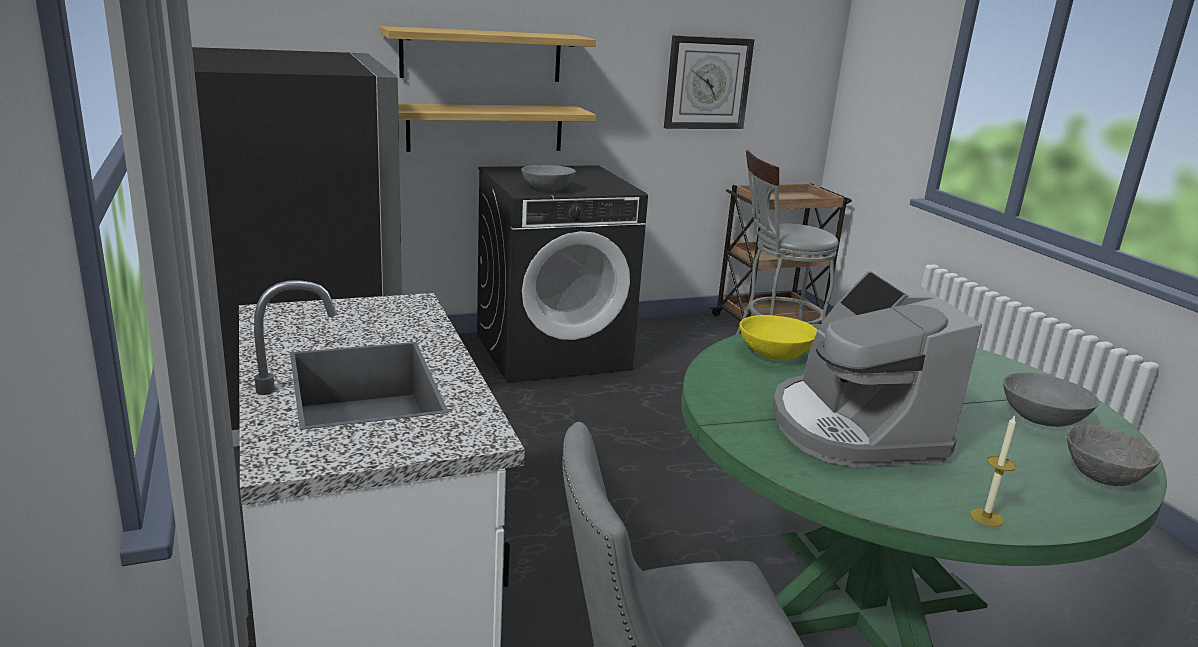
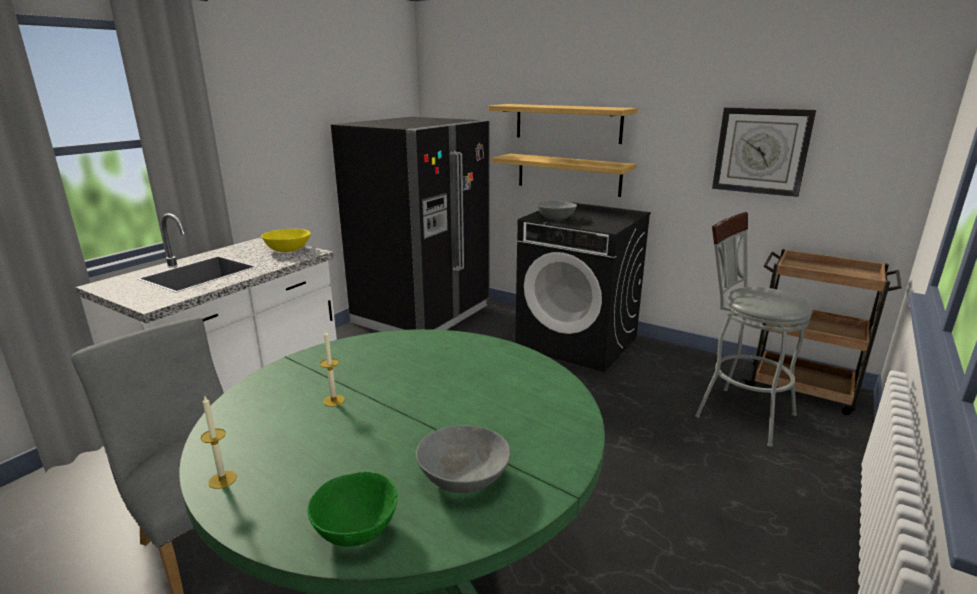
camera: 55 degrees right, 0 degrees up
yellow bowl [740,315,818,360] -> yellow bowl moved to [262,229,311,252]
coffee machine [772,271,982,467] -> candle [320,329,345,407]
grey bowl [1067,425,1161,486] -> green bowl [307,472,398,547]

